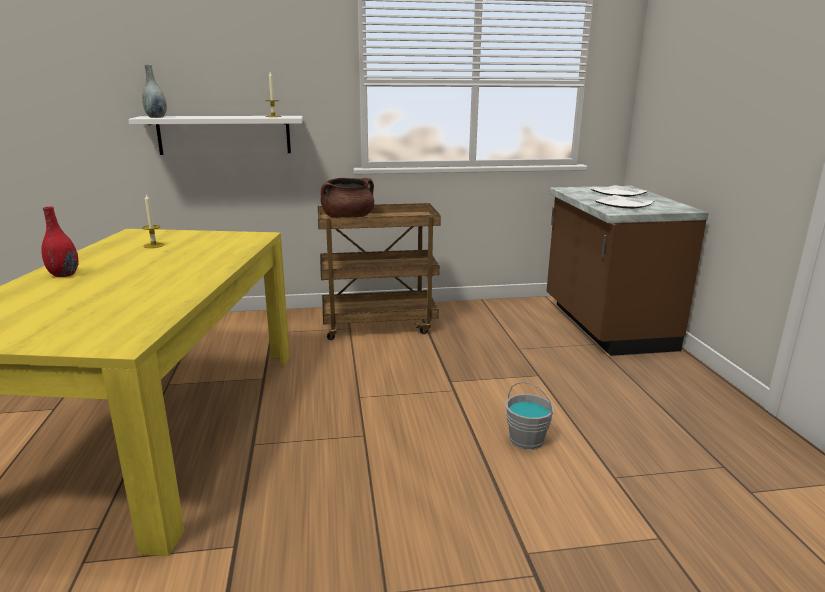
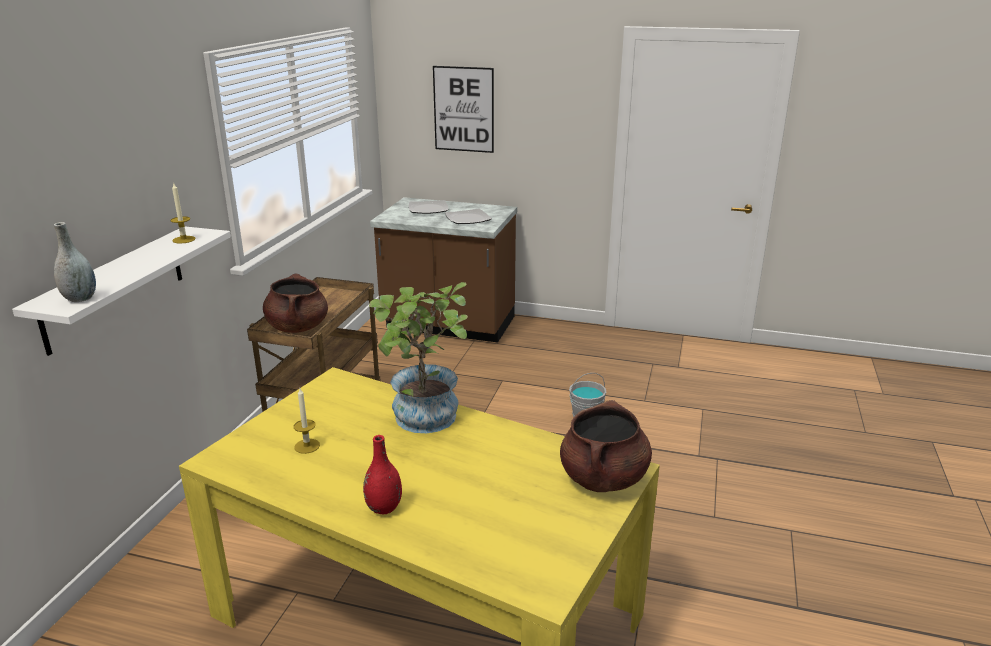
camera: 65 degrees left, 5 degrees up
none -> potted plant [369,282,468,433]
none -> picture [433,66,494,153]
none -> brown cooking pot [560,400,652,492]

